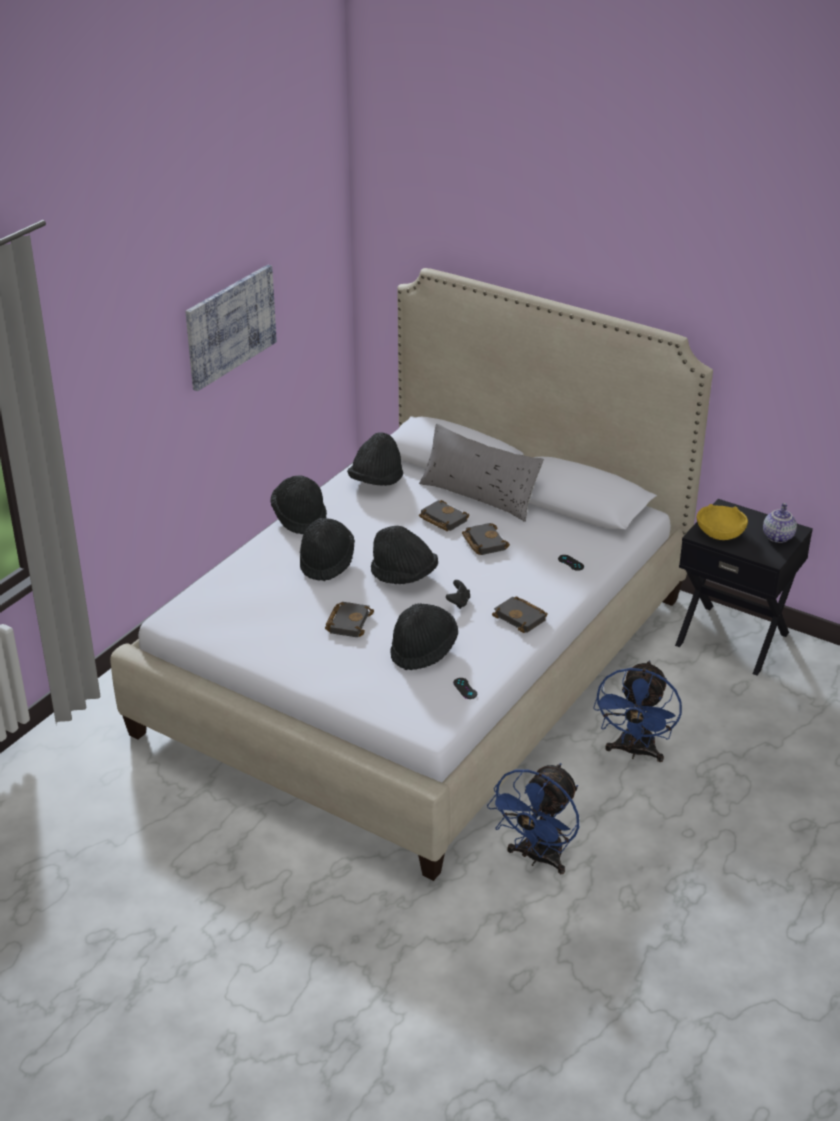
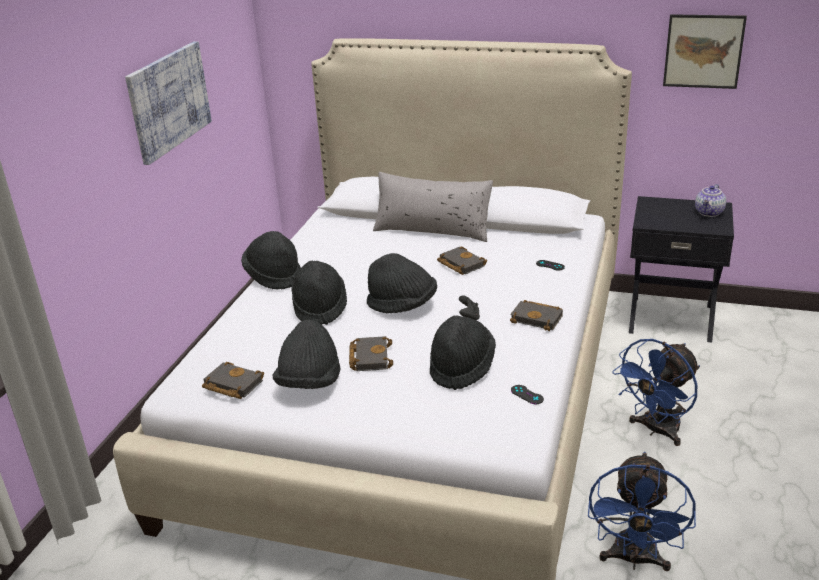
camera: 15 degrees left, 5 degrees down
black hat [347,432,403,486] -> black hat moved to [272,320,341,389]
black book [419,500,469,531] -> black book moved to [202,362,264,399]
blue fan [593,661,682,762] -> blue fan turned 45 degrees clockwise [612,339,700,446]
yellow bowl [697,504,748,540] -> none
teapot [763,503,797,543] -> teapot turned 150 degrees counterclockwise [695,184,726,217]
none -> picture [663,14,747,89]

